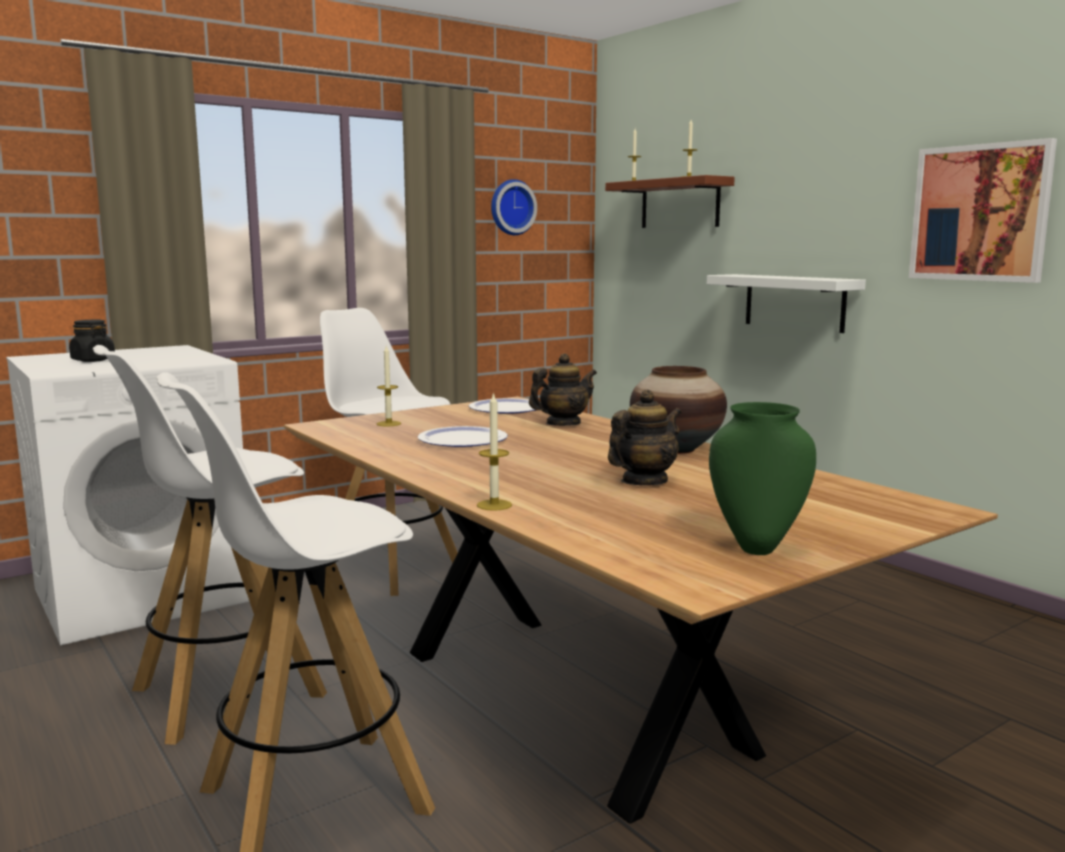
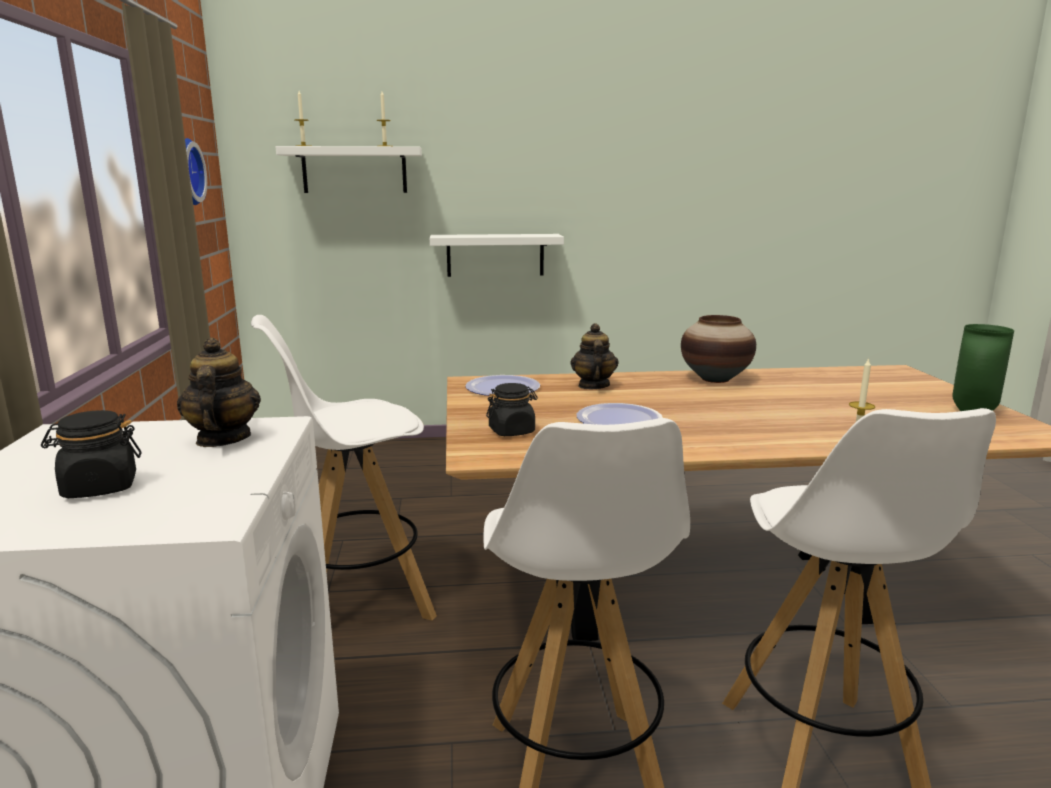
camera: 60 degrees left, 5 degrees up
candle [377,346,401,426] -> black jar [486,383,538,436]
brown shelf [605,175,735,228] -> white shelf [275,146,422,193]
teapot [608,390,682,485] -> teapot moved to [177,337,261,447]
picture [909,138,1057,283] -> none

